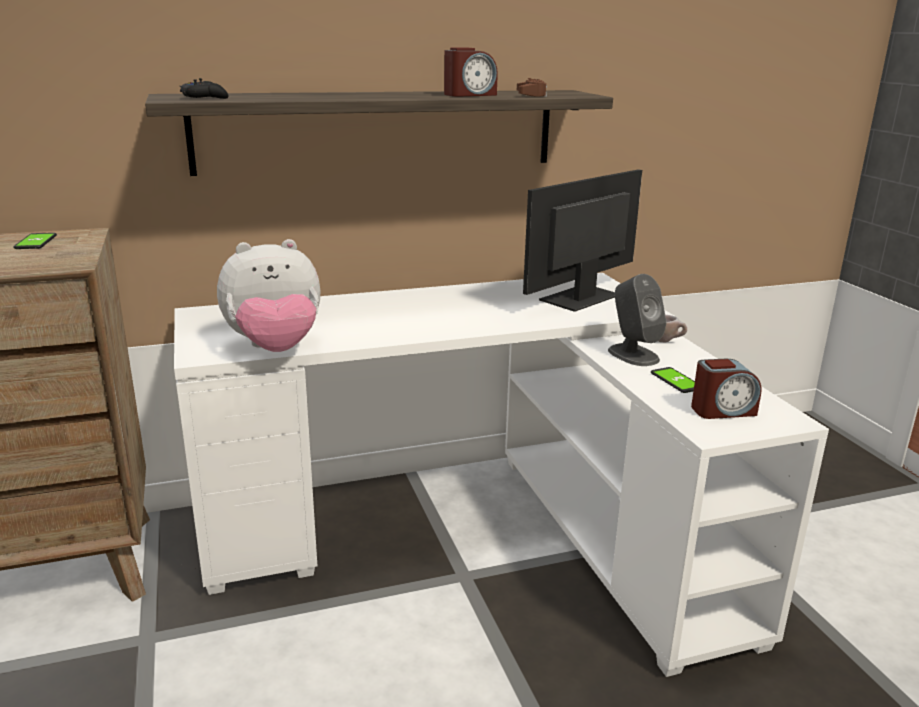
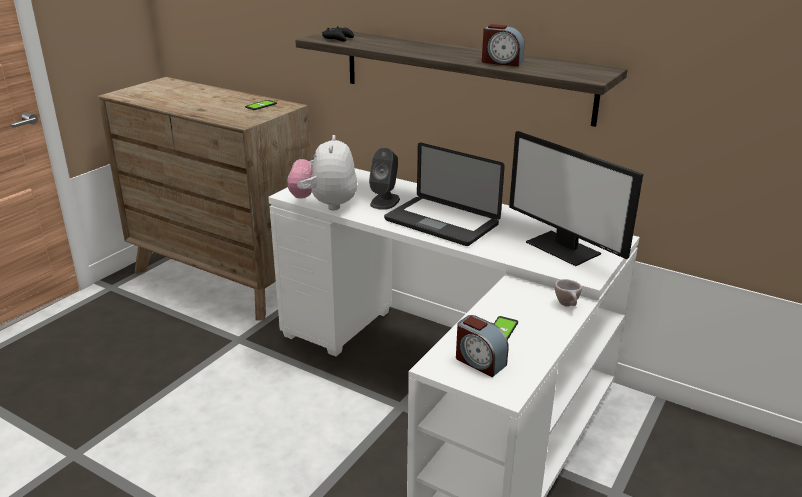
camera: 50 degrees right, 5 degrees up
plush toy [217,239,320,352] -> plush toy turned 60 degrees clockwise [287,135,357,210]
brown game controller [517,78,547,97] -> none
monitor [523,169,642,312] -> monitor turned 135 degrees counterclockwise [509,131,643,266]
grey speaker [608,274,667,366] -> grey speaker moved to [369,148,400,210]
none -> laptop [384,143,505,246]

